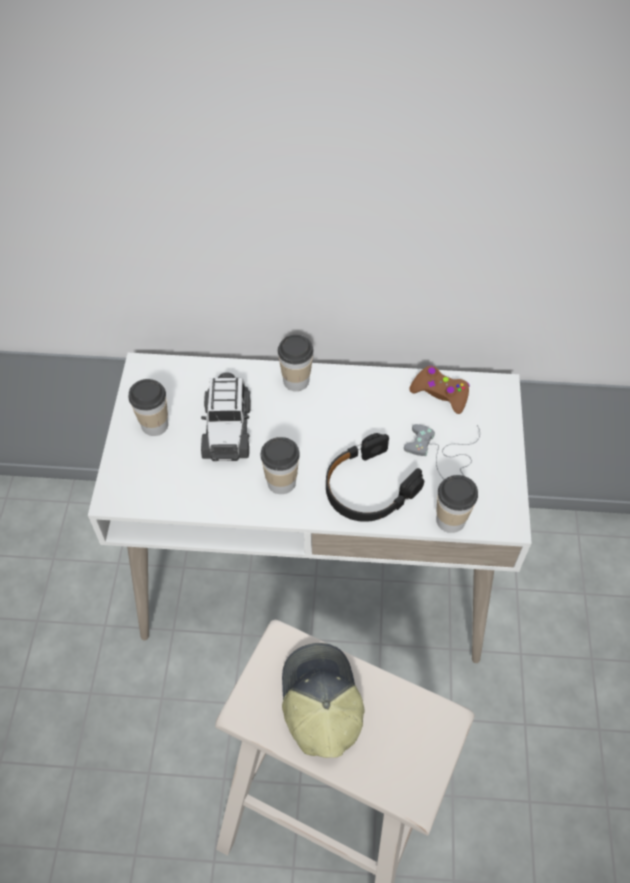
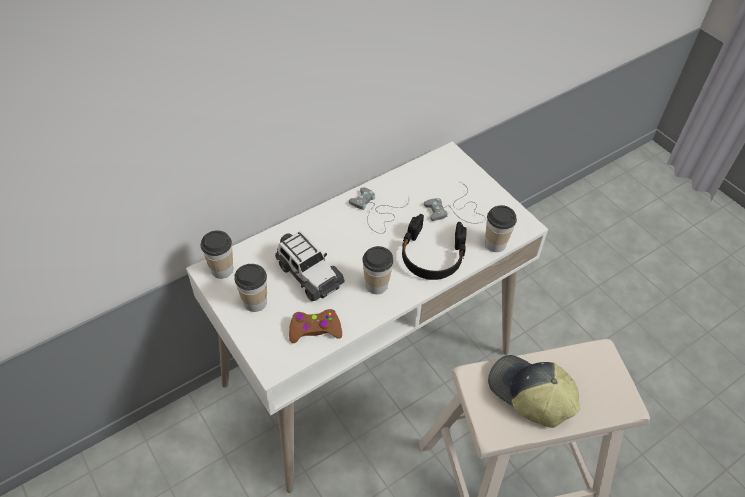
camera: 40 degrees left, 5 degrees down
cup [278,335,313,391] -> cup moved to [201,230,233,279]
brown game controller [409,365,470,414] -> brown game controller moved to [289,309,342,343]
none -> grey game controller [349,187,409,234]

